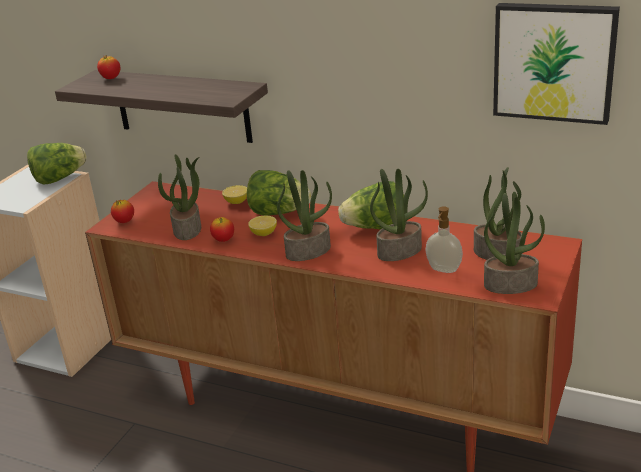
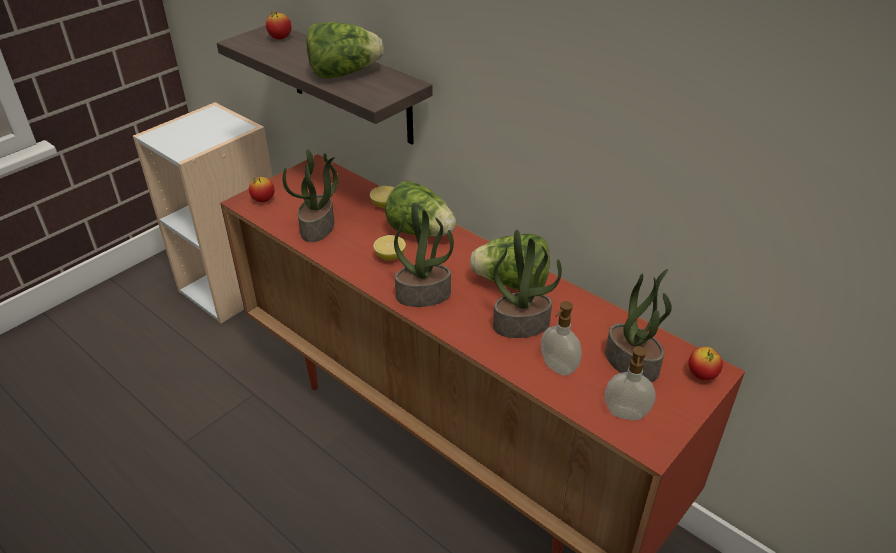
camera: 15 degrees right, 10 degrees up
lettuce [27,143,87,185] -> lettuce moved to [306,22,384,79]
apple [210,217,234,242] -> apple moved to [688,347,723,380]
potted plant [484,193,545,294] -> soap dispenser [605,346,656,420]
picture [493,3,620,125] -> none

